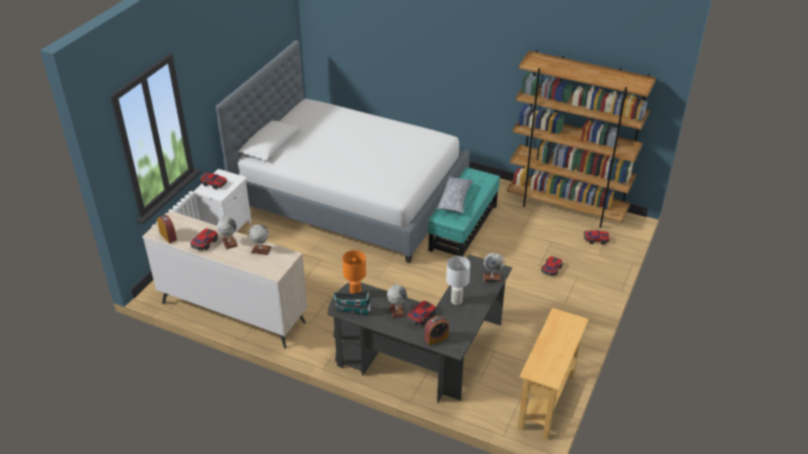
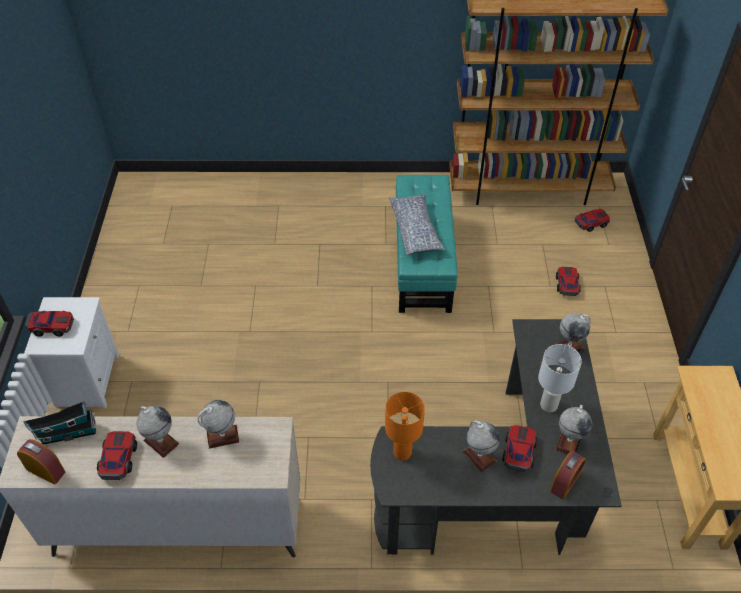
camera: 25 degrees left, 10 degrees up
bed [216,40,470,263] -> none
toy house [333,291,371,316] -> toy house moved to [23,401,96,445]
none -> globe [556,405,592,455]

